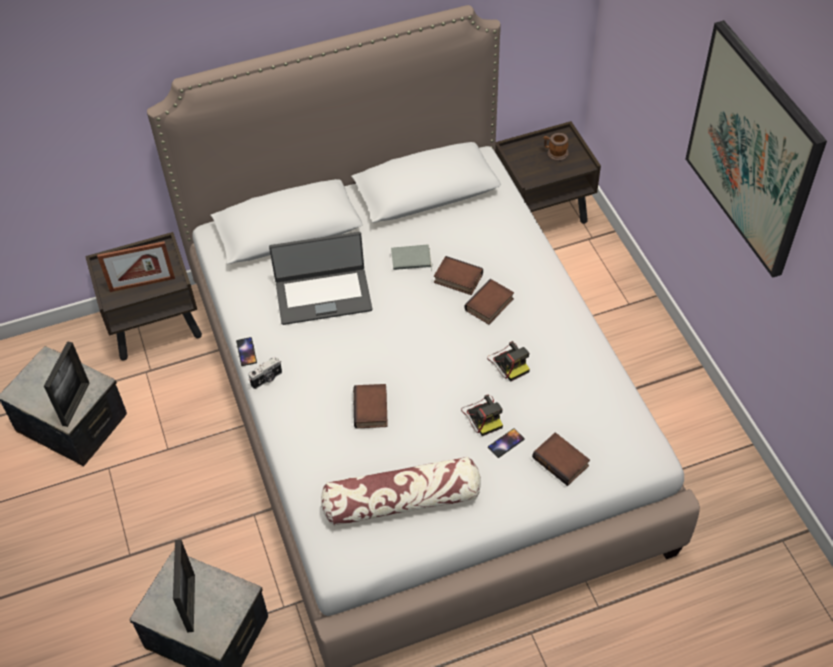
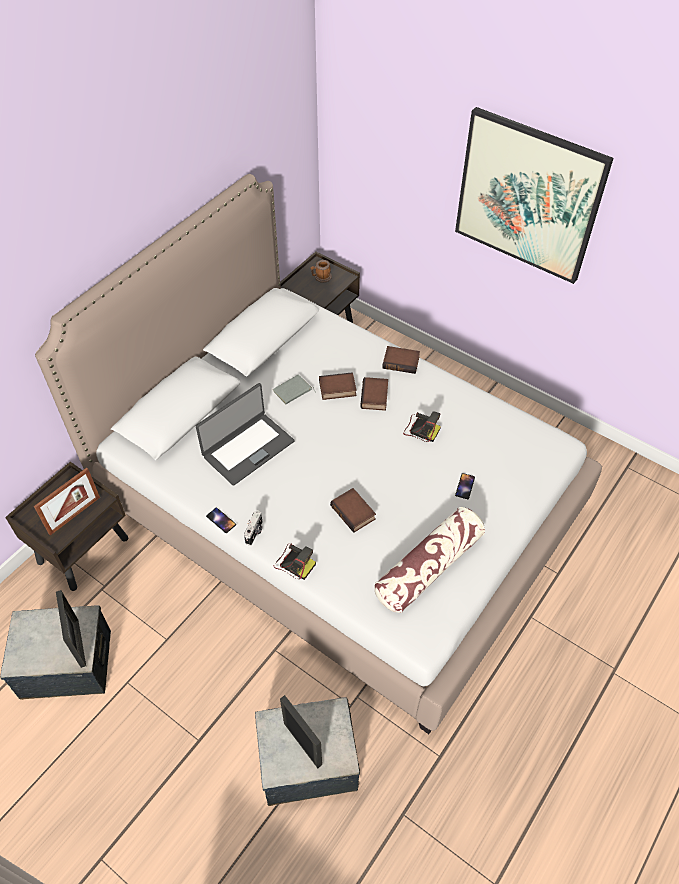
camera: 35 degrees left, 0 degrees up
camera [461,394,503,436] -> camera moved to [274,543,316,580]
book [532,432,590,486] -> book moved to [383,346,420,374]

